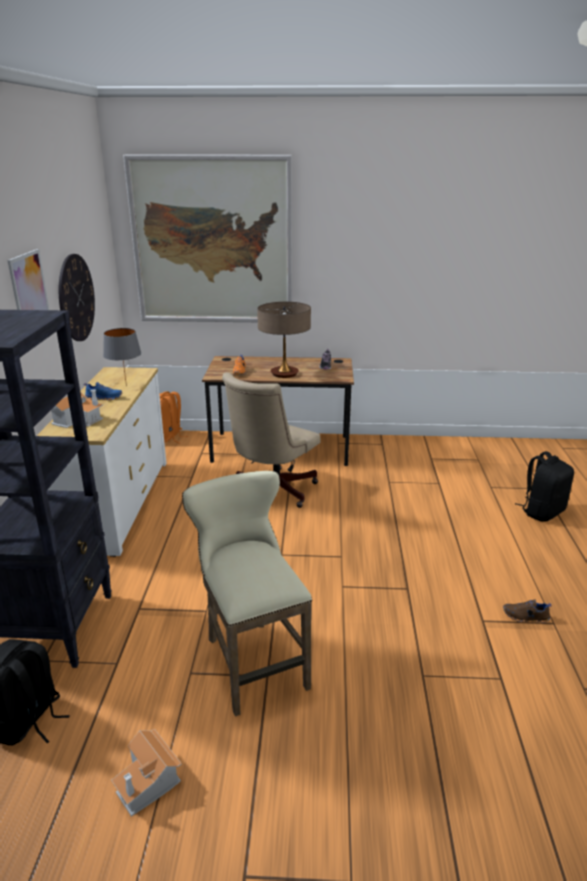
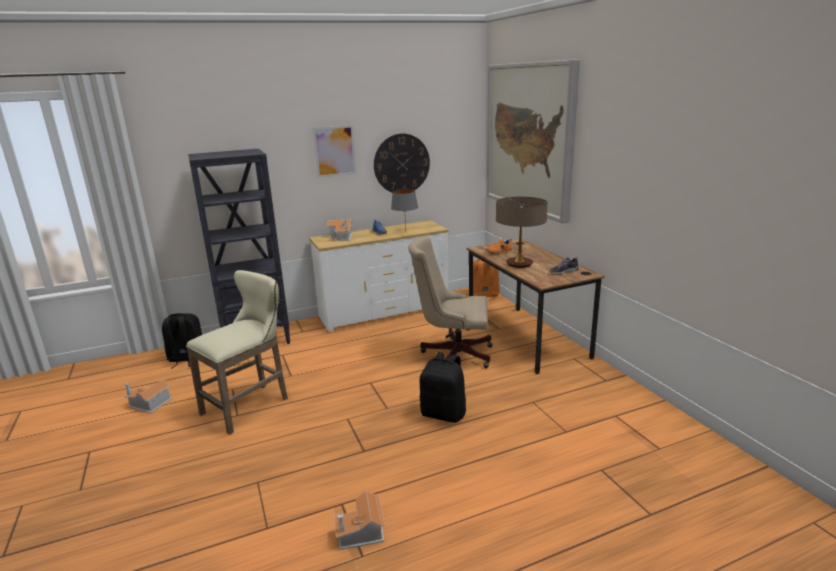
camera: 65 degrees right, 5 degrees down
brown shoe [503,600,552,623] -> toy house [334,491,385,550]
black backpack [515,451,574,522] -> black backpack moved to [419,352,466,423]

